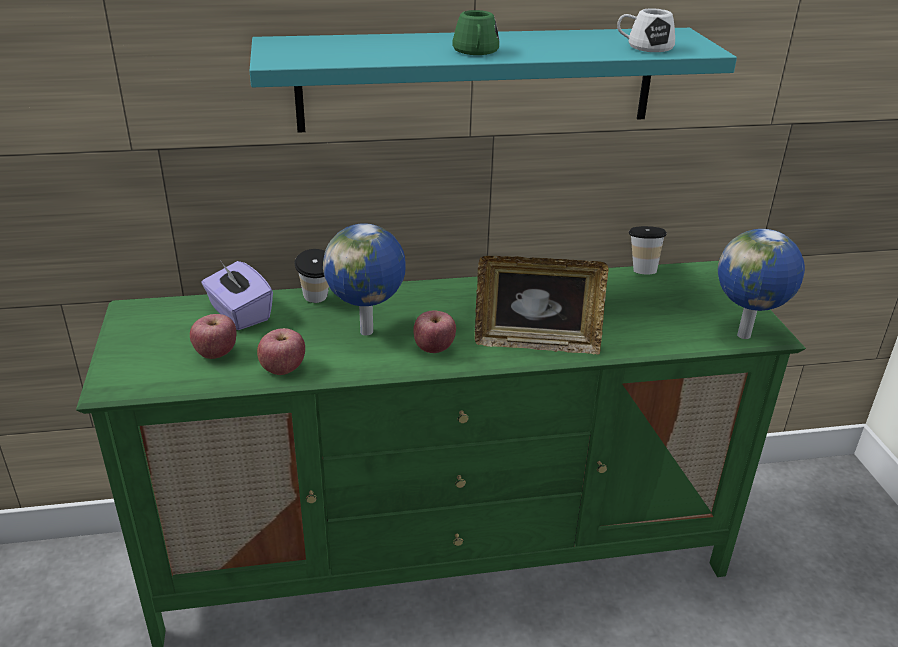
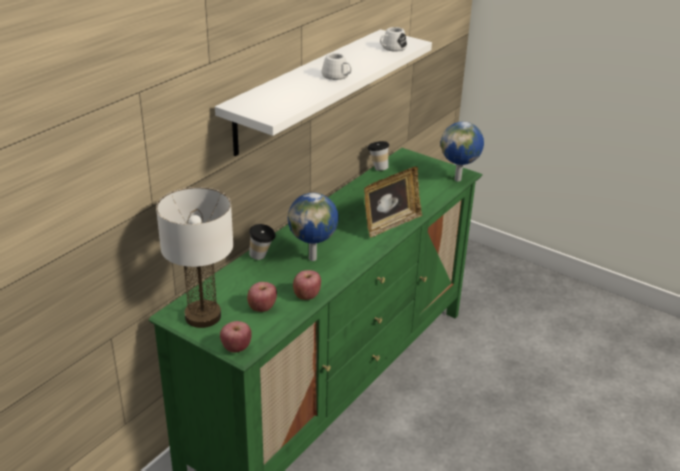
camera: 45 degrees left, 0 degrees up
purple tissue box [202,261,273,330] -> none
turquoise shelf [249,28,737,133] -> white shelf [215,29,432,156]
apple [414,311,456,353] -> apple moved to [220,321,252,353]
green mug [452,10,499,55] -> white mug [322,53,352,80]
none -> table lamp [156,187,233,328]

